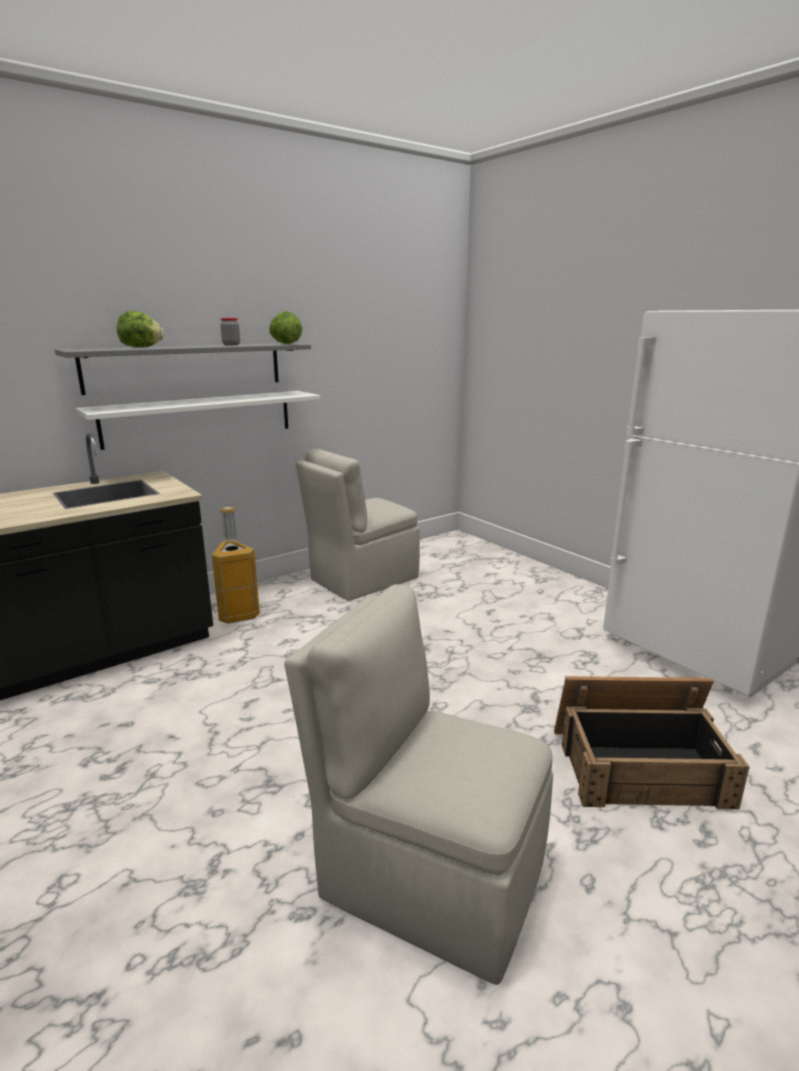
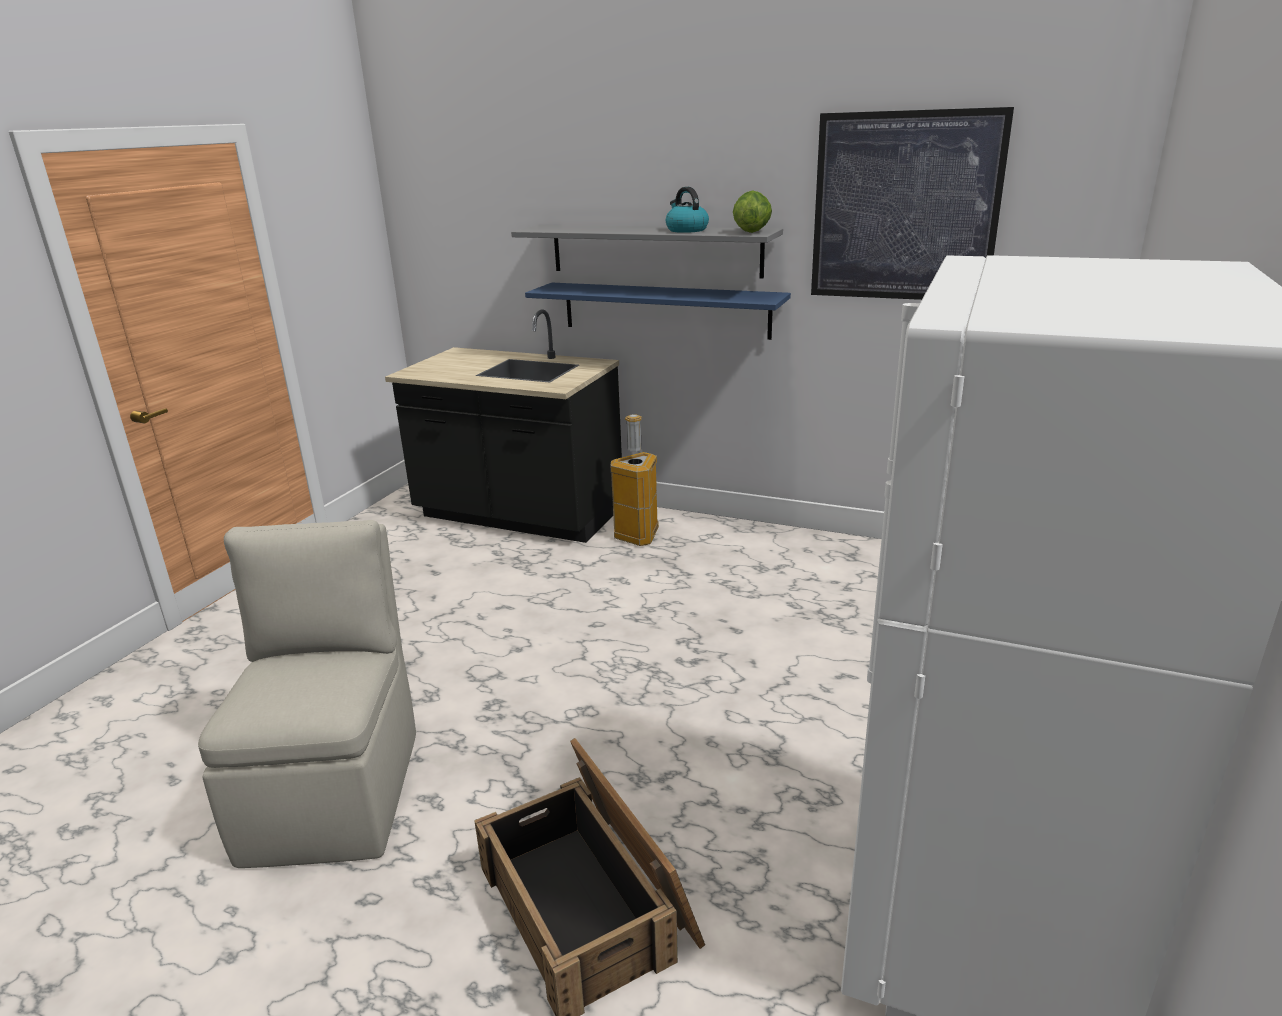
camera: 60 degrees right, 5 degrees up
white shelf [76,391,320,450] -> blue shelf [525,283,791,340]
lettuce [117,311,164,347] -> none
jar [220,318,240,345] -> kettle [666,187,709,233]
beige chair [296,448,420,601] -> none
none -> picture [811,107,1014,300]

